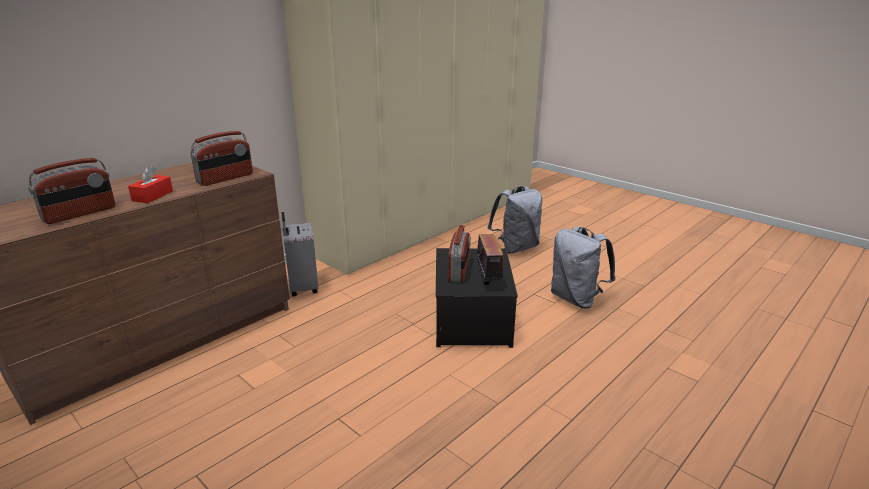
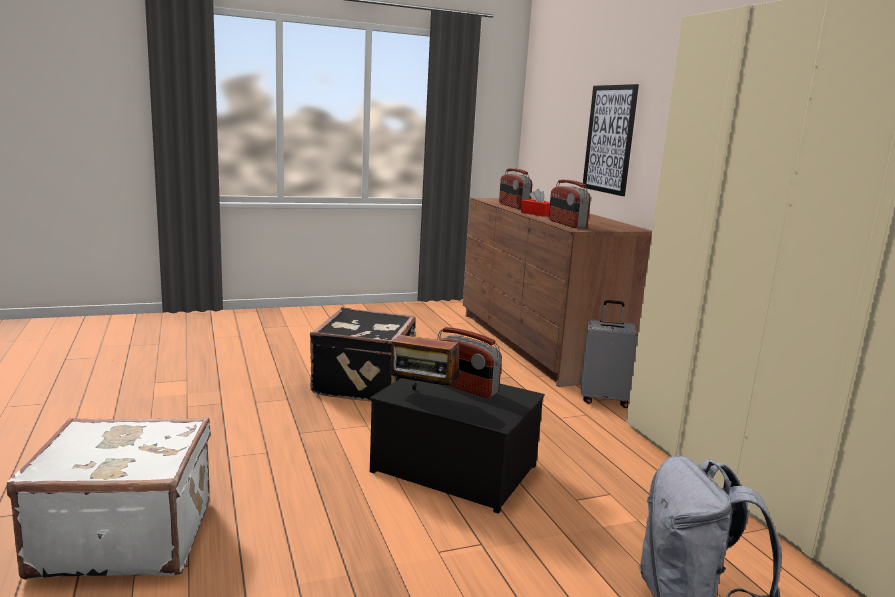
camera: 115 degrees right, 10 degrees down
grey backpack [551,227,616,309] -> none
none -> white suitcase [7,418,211,580]
none -> black suitcase [310,307,416,402]
none -> picture [583,84,639,196]

